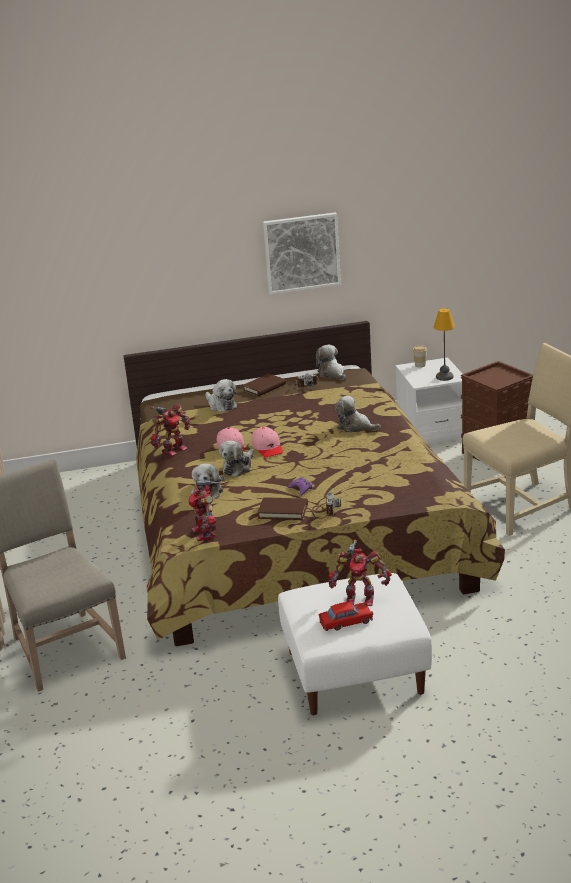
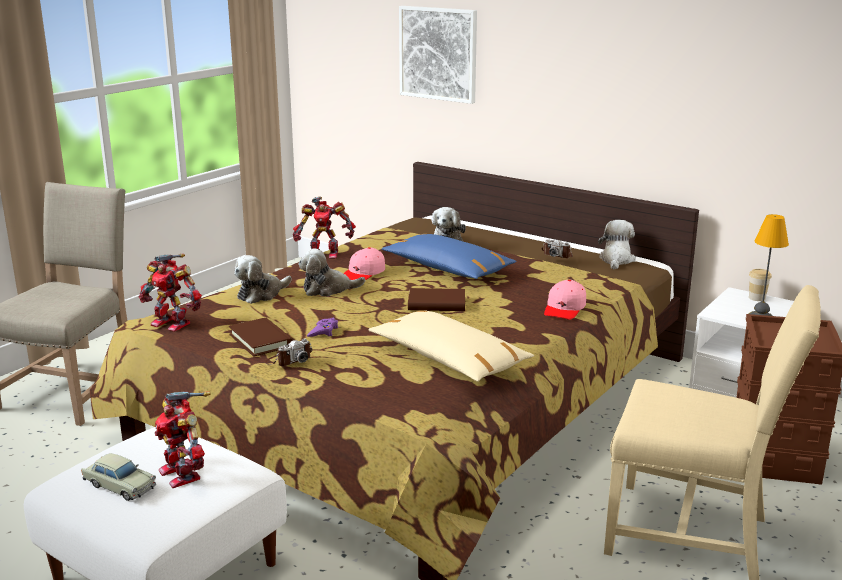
camera: 45 degrees right, 5 degrees down
toy robot [189,480,225,541] -> toy robot turned 90 degrees counterclockwise [139,254,202,332]
brown book [242,373,286,396] -> brown book moved to [408,288,465,311]
pink cap [251,427,283,457] -> pink cap moved to [544,280,586,320]
picture [263,212,341,295] -> picture moved to [399,6,477,104]
red toy car [319,602,373,631] -> beige toy car [81,453,156,501]
plush toy [335,396,381,433] -> none
none -> beige pillow [368,310,534,382]
none -> blue pillow [382,234,517,279]

